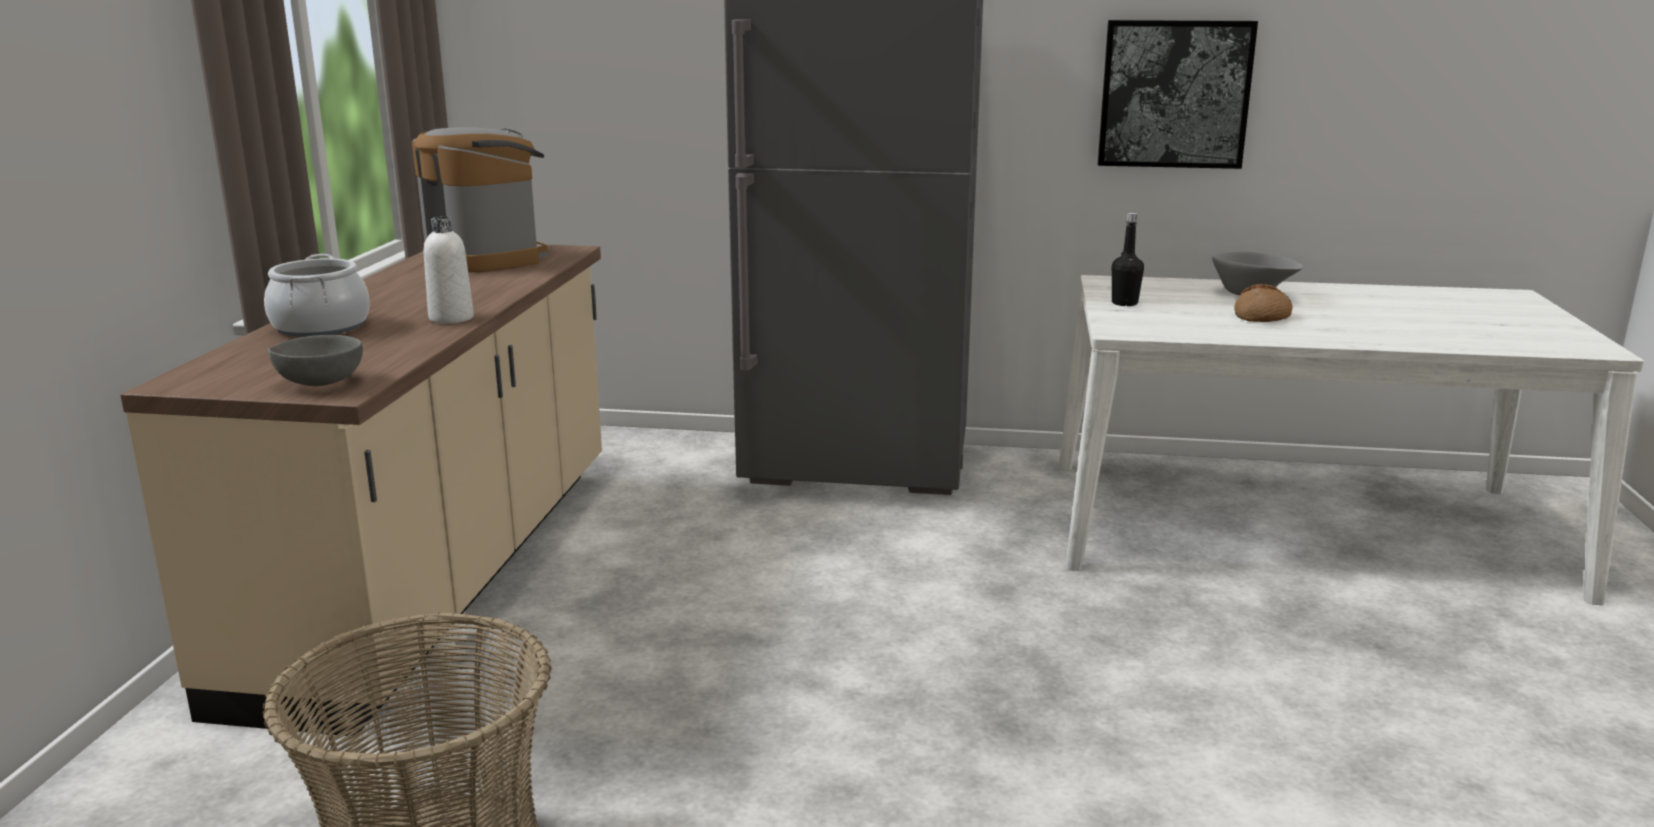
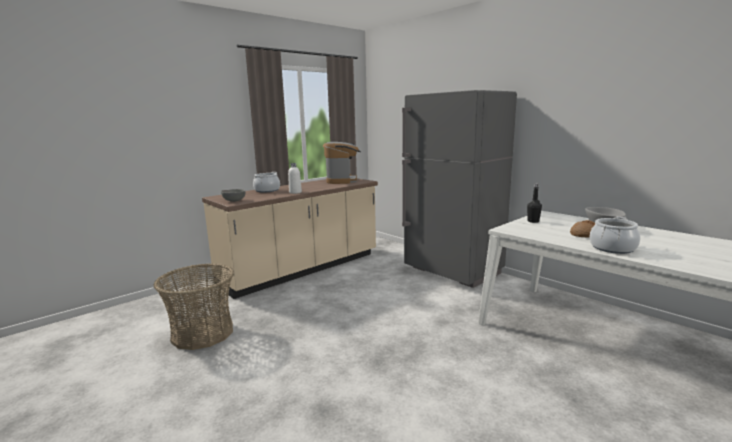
camera: 40 degrees right, 5 degrees down
picture [1098,20,1258,169] -> none
none -> cooking pot [589,217,640,254]

